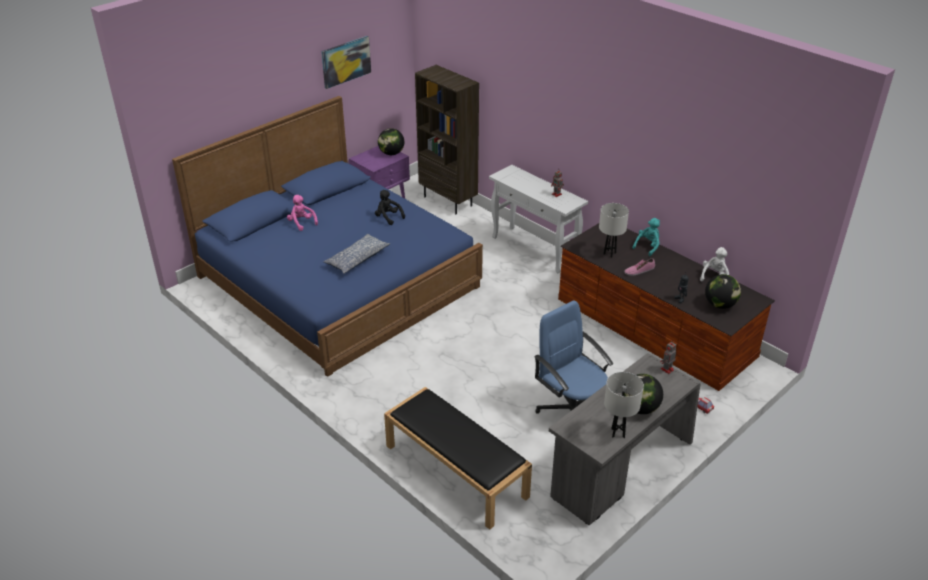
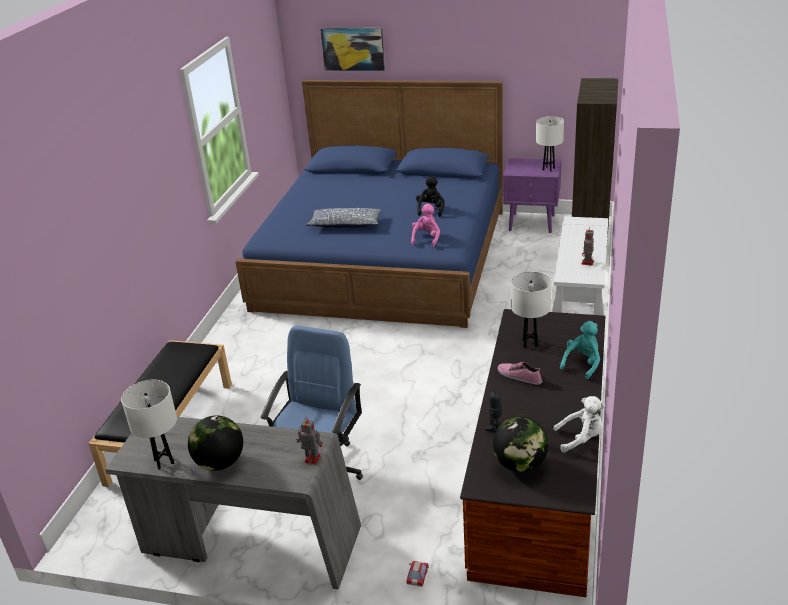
camera: 60 degrees right, 5 degrees down
pink plush toy [287,195,318,231] -> pink plush toy moved to [411,203,440,247]
picture [321,36,371,89] -> picture moved to [320,28,385,71]
globe [378,128,404,155] -> white table lamp [536,116,564,172]
turquoise plush toy [632,218,660,256] -> turquoise plush toy turned 60 degrees counterclockwise [560,321,600,379]

